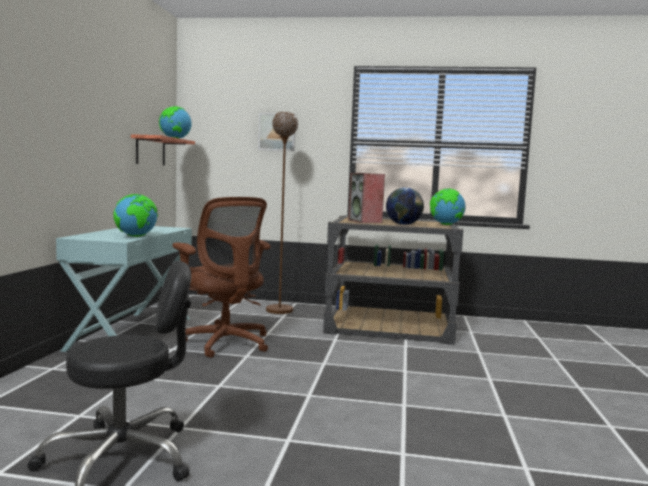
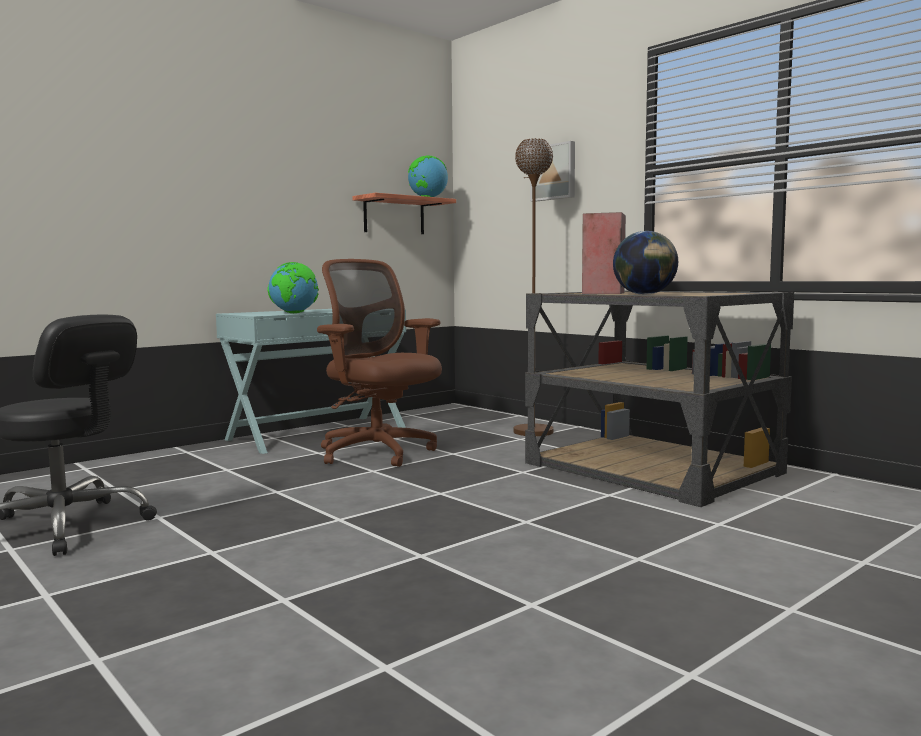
camera: 40 degrees right, 0 degrees up
brown office chair [172,197,271,358] -> brown office chair turned 135 degrees clockwise [317,259,442,467]
globe [430,188,465,225] -> none

